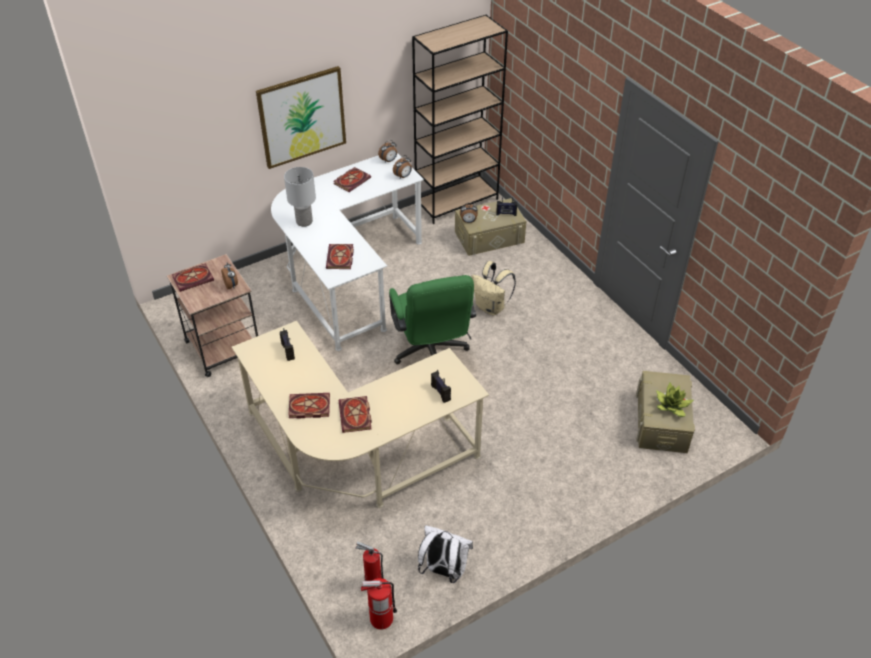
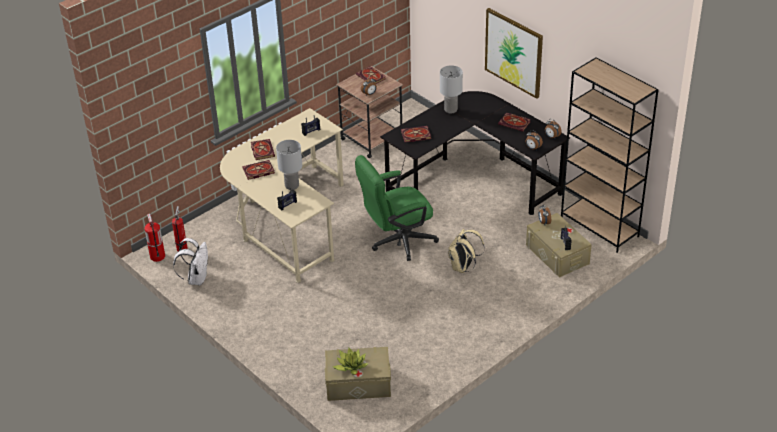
camera: 80 degrees right, 5 degrees down
white desk [271,153,424,351] -> black desk [380,91,570,215]
none -> grey table lamp [276,140,302,190]

